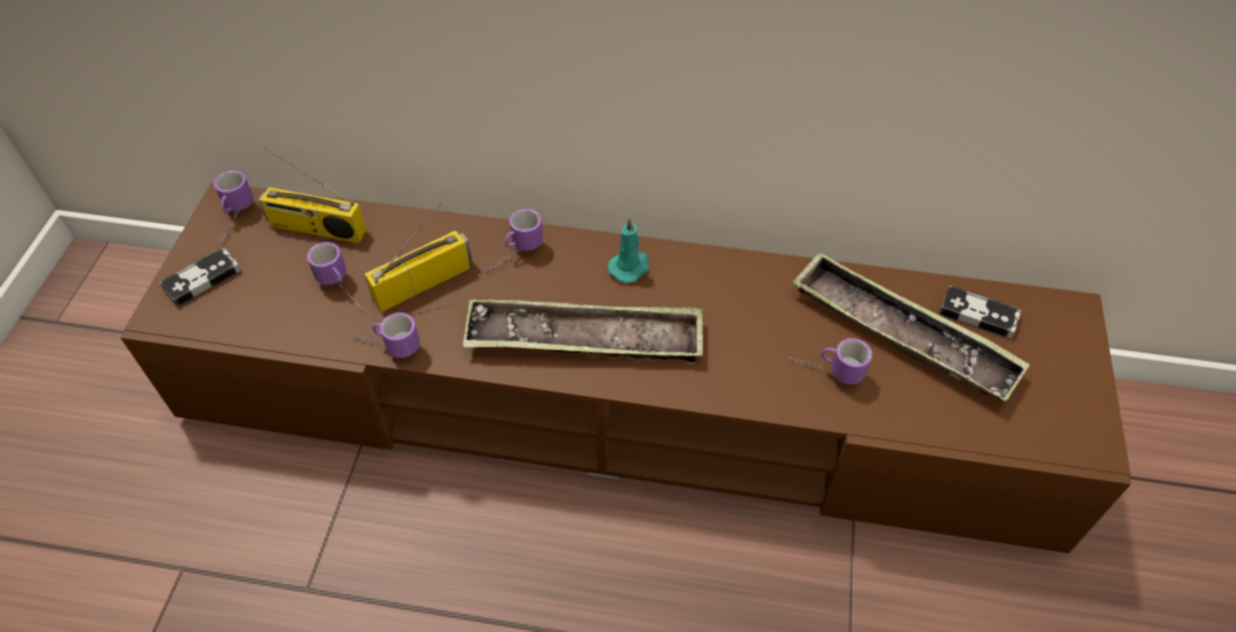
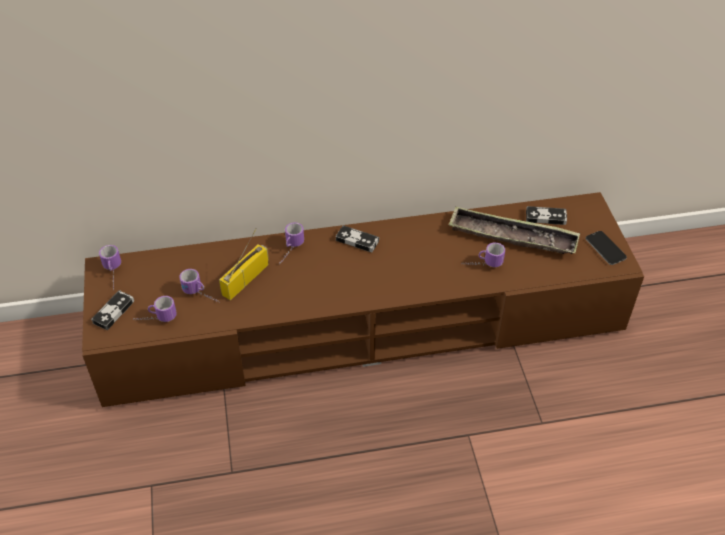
camera: 20 degrees left, 5 degrees down
radio [258,147,367,243] -> none
mug [351,312,420,358] -> mug moved to [133,296,177,322]
tray [462,300,703,362] -> none
turquoise candle [608,217,649,283] -> game controller [336,225,379,252]
none -> phone [585,231,627,265]

